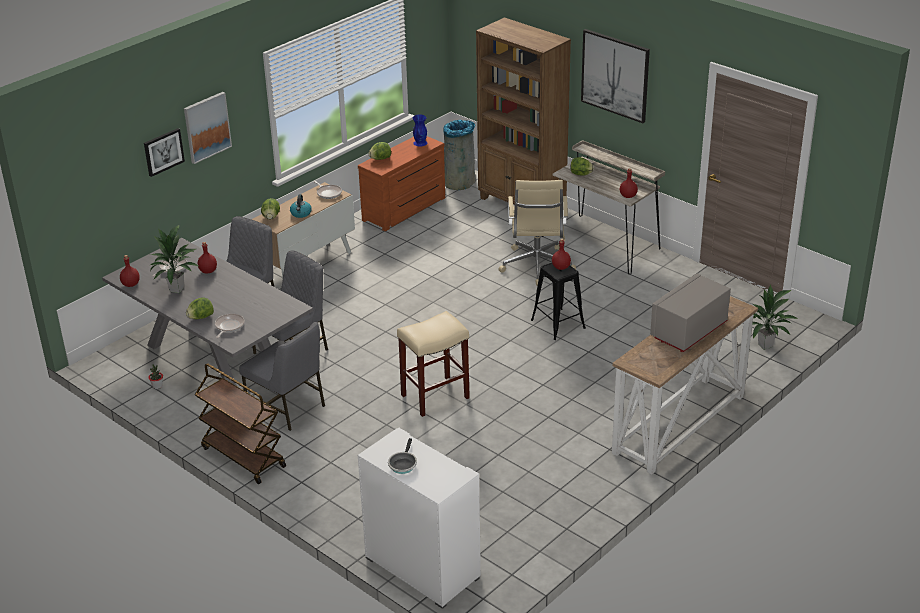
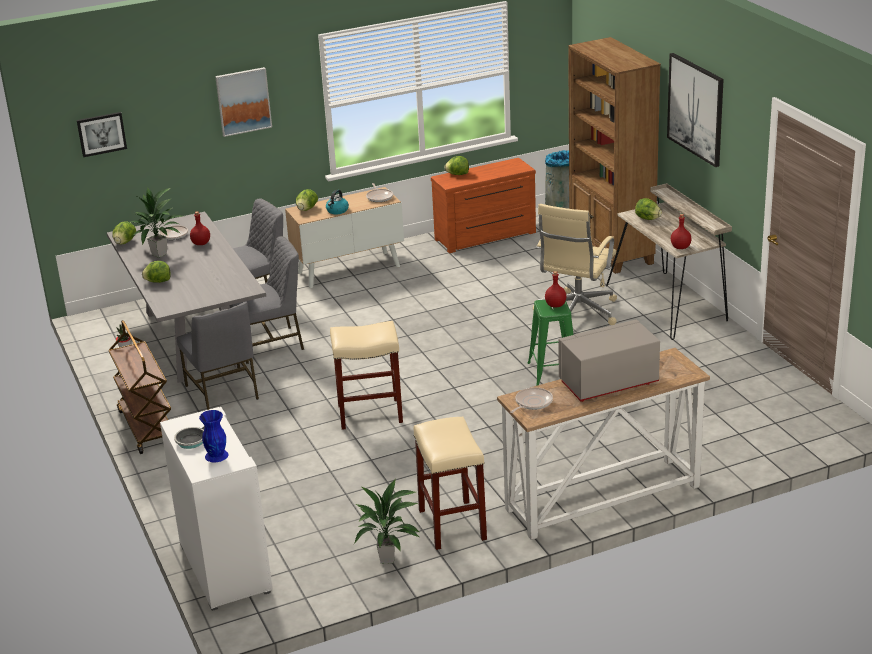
camera: 25 degrees right, 5 degrees down
red bottle [120,255,140,287] -> lettuce [112,221,136,245]
picture [144,128,185,177] -> picture moved to [77,112,127,157]
frying pan [215,314,245,338] -> frying pan moved to [510,387,553,413]
blue vase [412,114,427,146] -> blue vase moved to [199,410,228,462]
black stool [531,263,586,340] -> green stool [528,300,574,386]
potted plant [752,285,799,350] -> potted plant moved to [354,479,419,564]
none -> beige stool [413,416,487,550]

